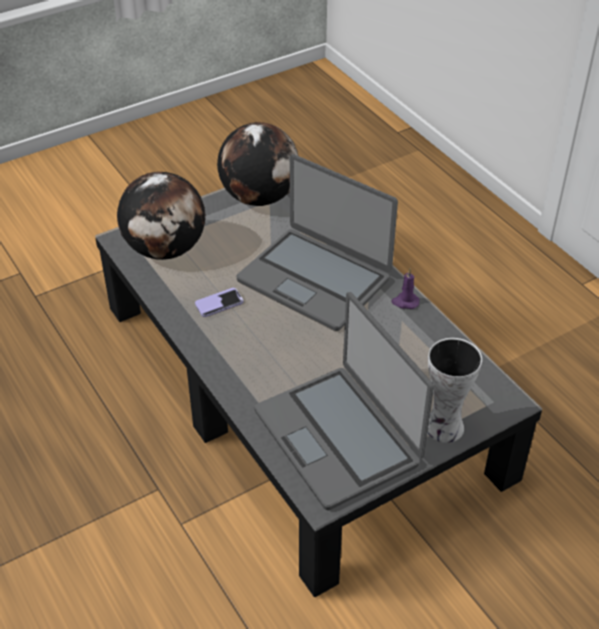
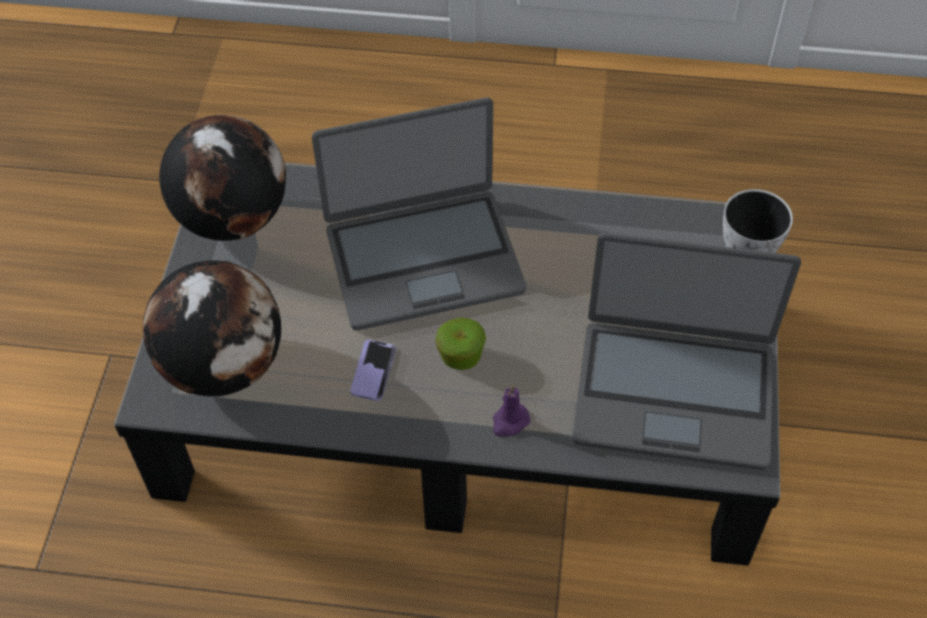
camera: 50 degrees left, 10 degrees up
purple candle [391,269,420,309] -> purple candle moved to [493,384,531,437]
none -> apple [436,318,486,370]

